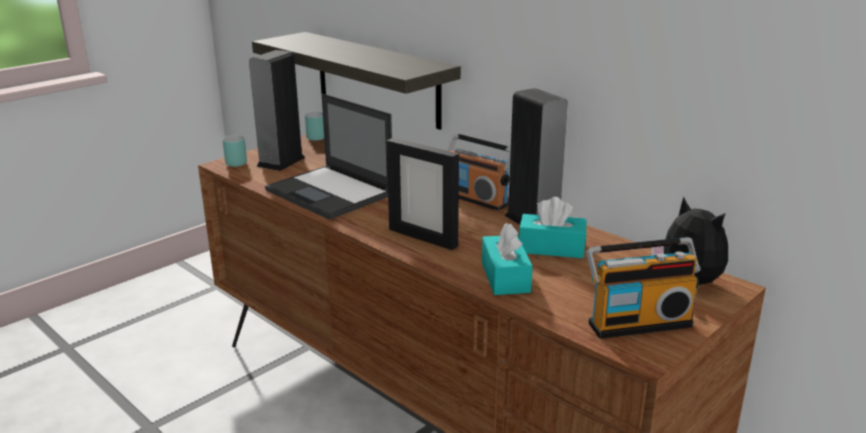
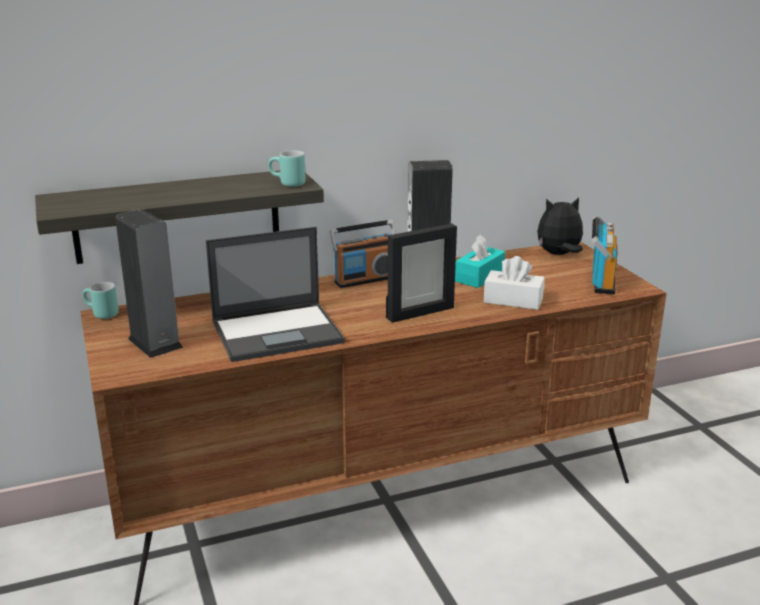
camera: 65 degrees left, 0 degrees up
turquoise mug [223,135,247,167] -> turquoise mug moved to [268,150,306,187]
turquoise tissue box [482,223,533,295] -> white tissue box [484,256,545,310]

